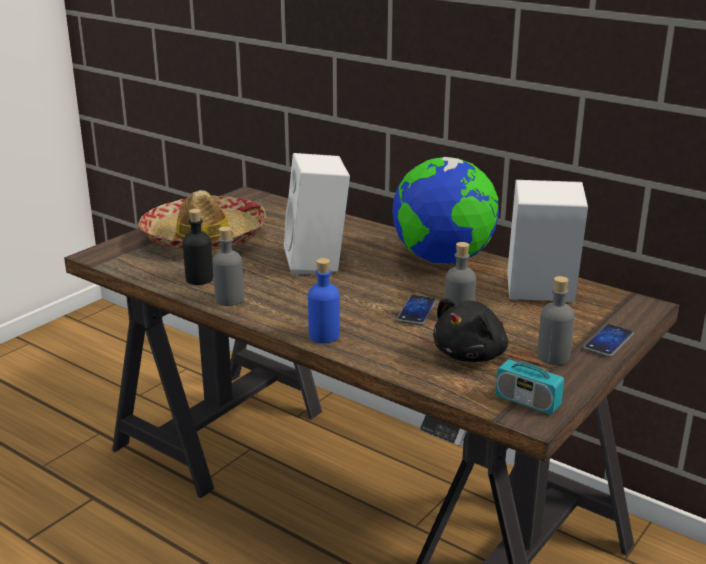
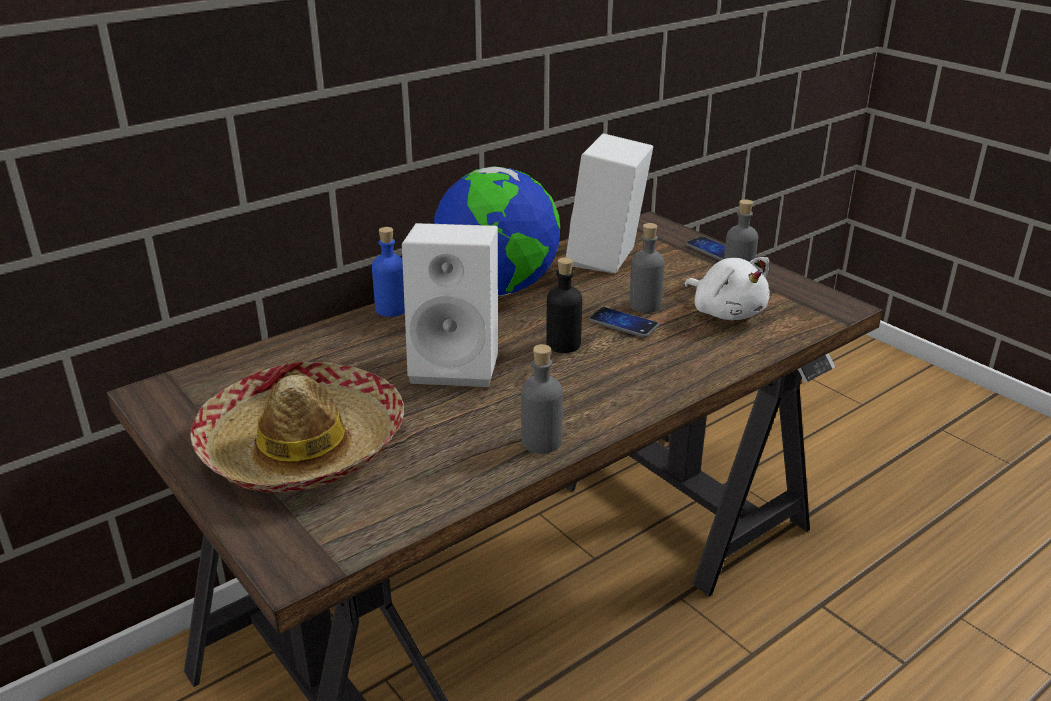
camera: 75 degrees left, 5 degrees up
black bottle [183,209,213,285] -> black bottle moved to [546,257,582,353]
blue bottle [308,258,340,343] -> blue bottle moved to [372,227,405,317]
black plush toy [433,298,508,362] -> white plush toy [684,257,770,320]
radio [495,321,564,415] -> none

